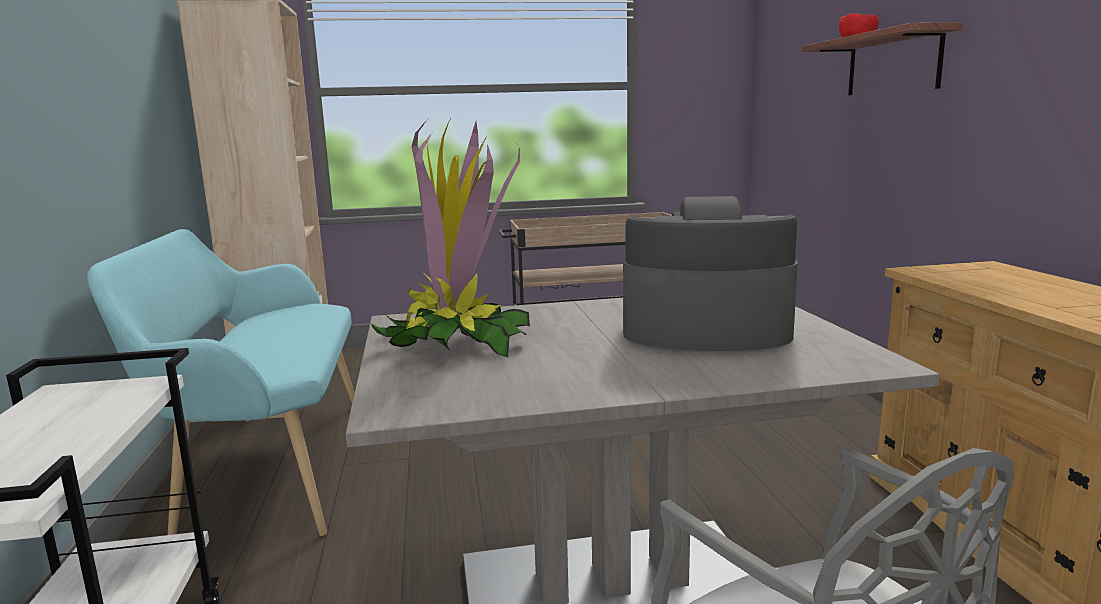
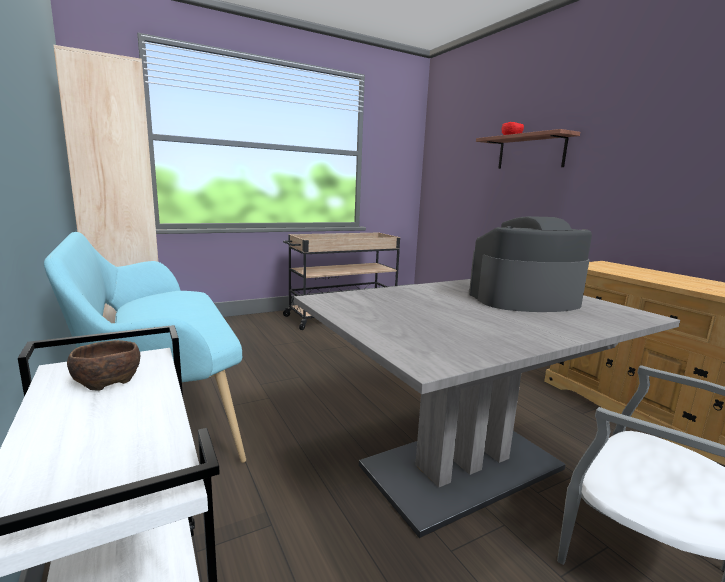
camera: 20 degrees left, 0 degrees up
potted plant [371,120,530,357] -> none
none -> brown bowl [67,340,140,390]

